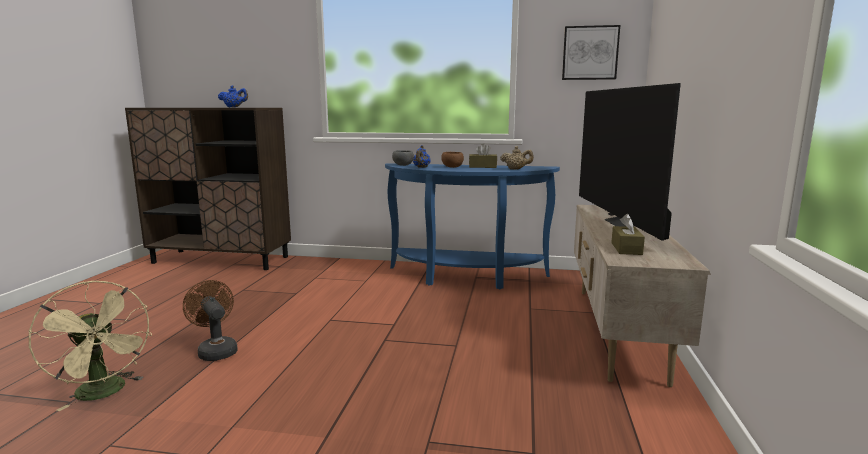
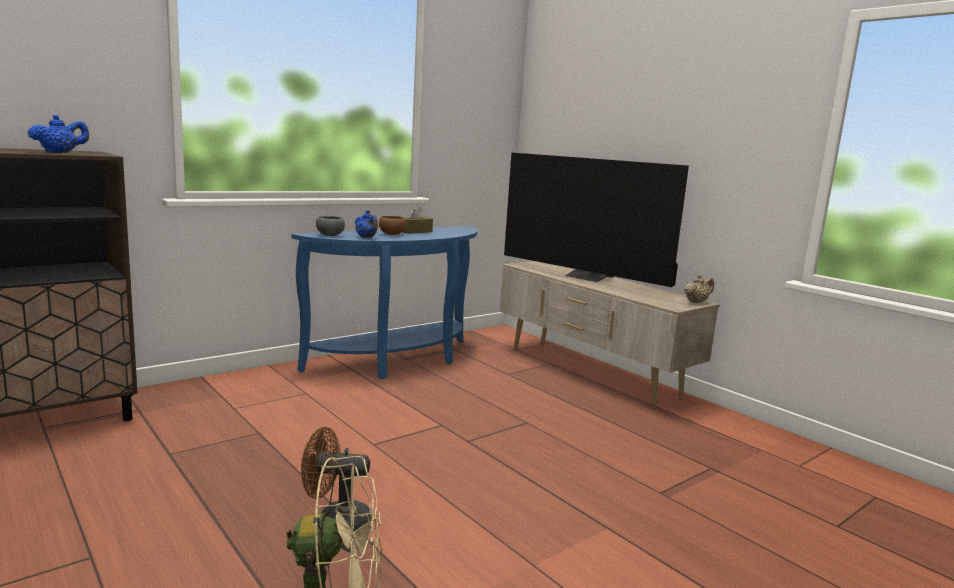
camera: 50 degrees left, 0 degrees up
beige teapot [500,146,534,170] -> beige teapot moved to [684,274,714,303]
picture [562,25,620,80] -> none
brown tissue box [611,214,645,255] -> none

